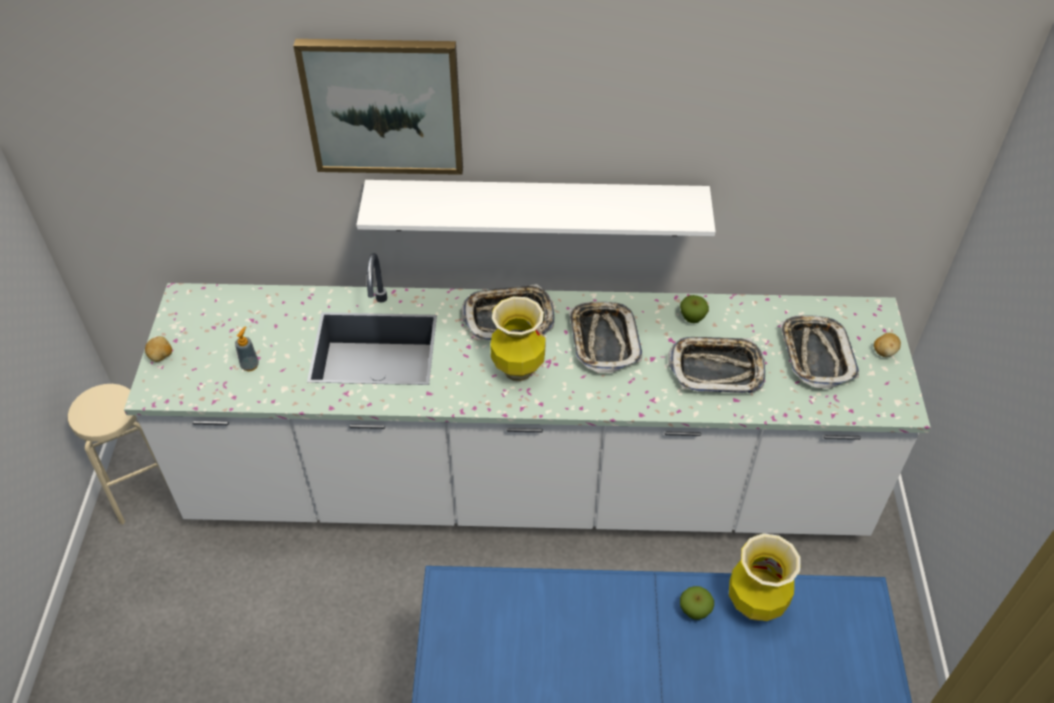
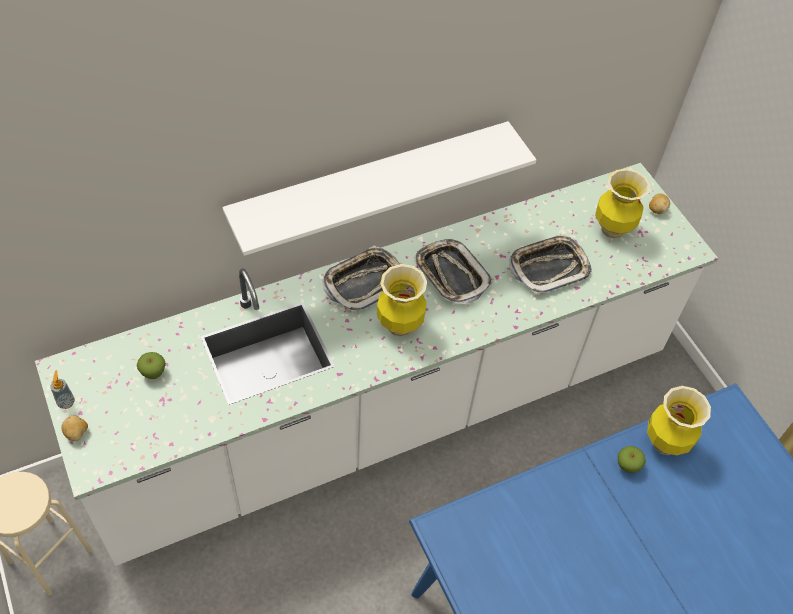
camera: 30 degrees left, 5 degrees up
soap dispenser [235,327,259,371] -> soap dispenser moved to [50,370,75,409]
picture [293,39,463,175] -> none
apple [680,295,709,323] -> apple moved to [137,352,166,379]
tray [780,315,859,389] -> vase [595,168,650,239]

